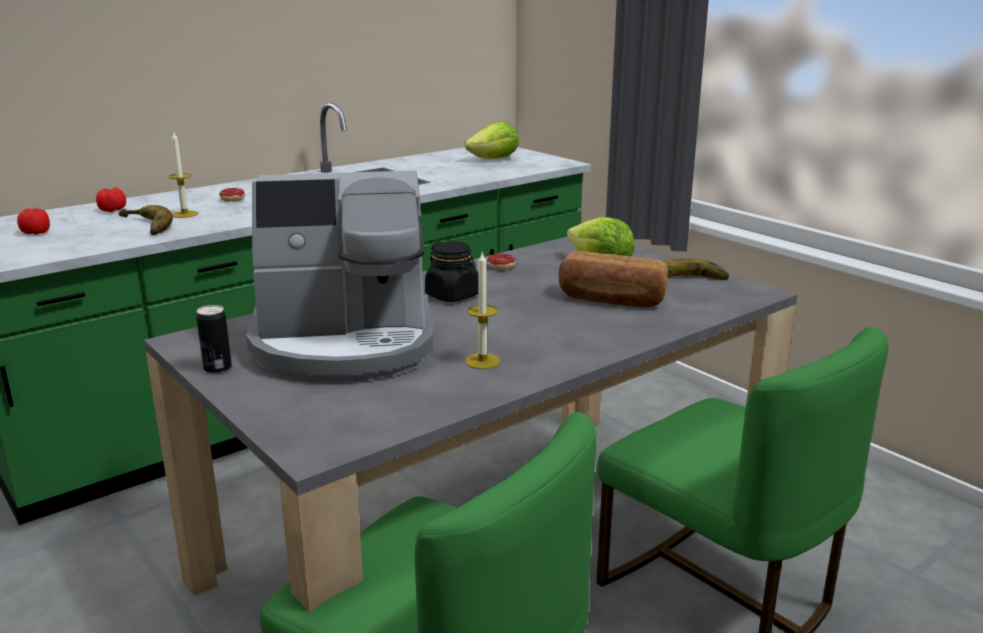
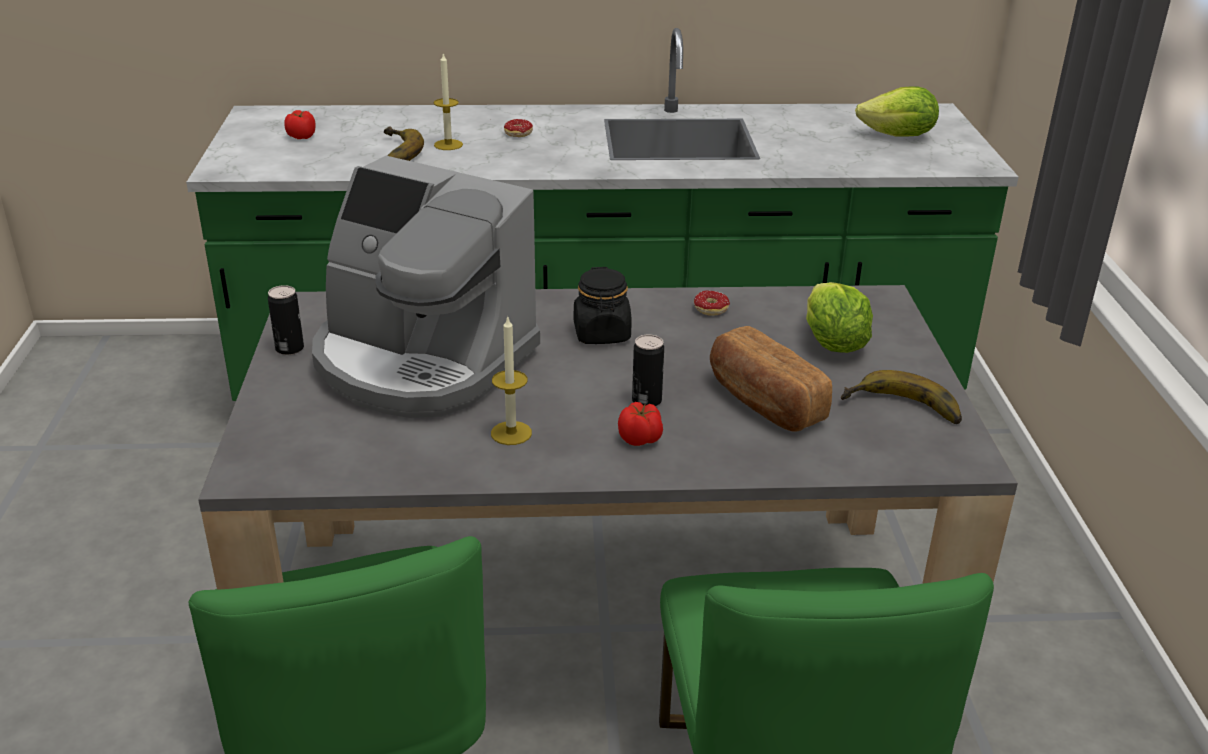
camera: 35 degrees right, 10 degrees up
tomato [96,187,126,212] -> tomato moved to [618,402,663,446]
none -> can [632,334,664,406]

